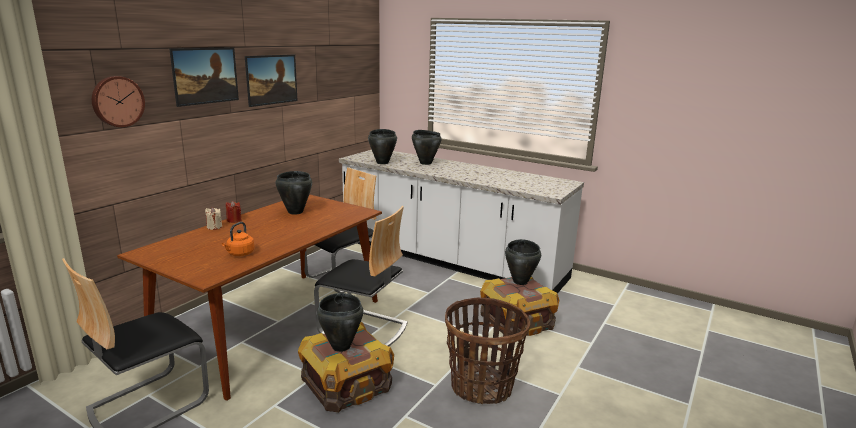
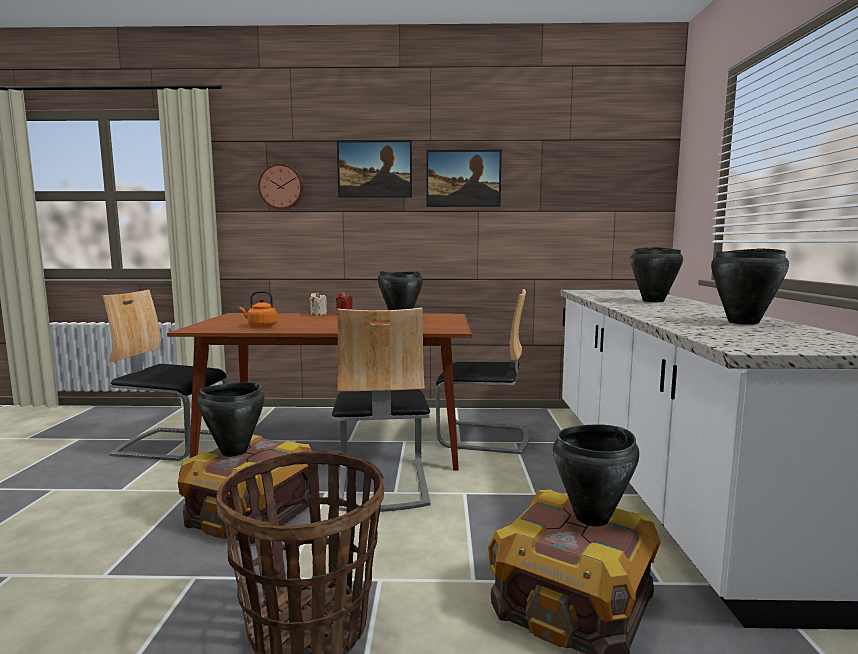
camera: 60 degrees right, 10 degrees down
black cooking pot [368,129,397,164] -> black cooking pot moved to [711,248,789,325]

